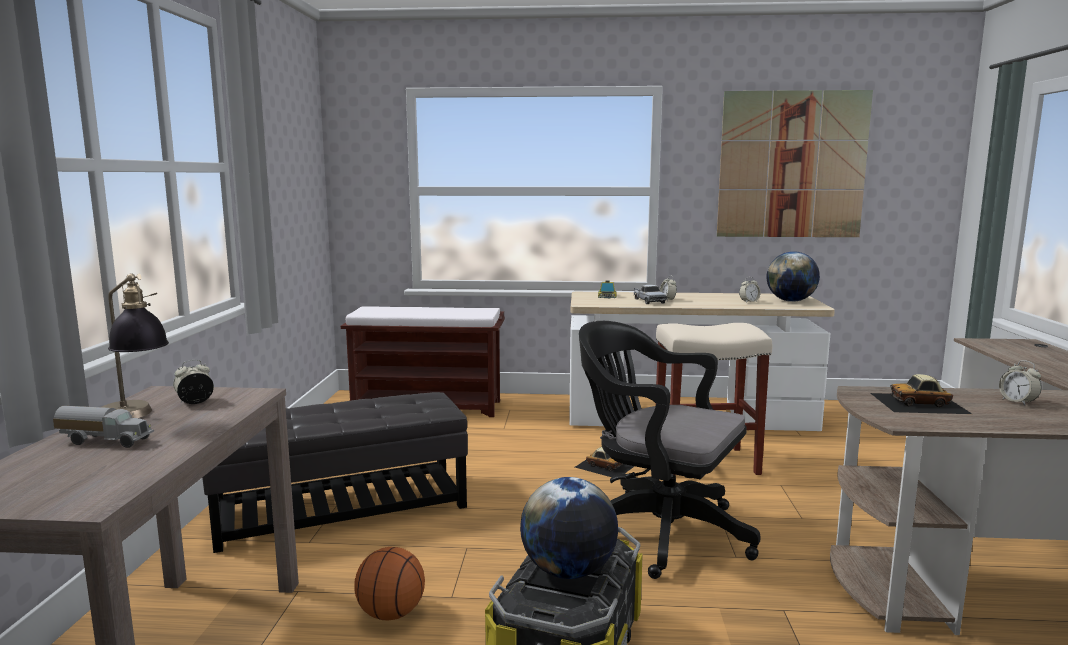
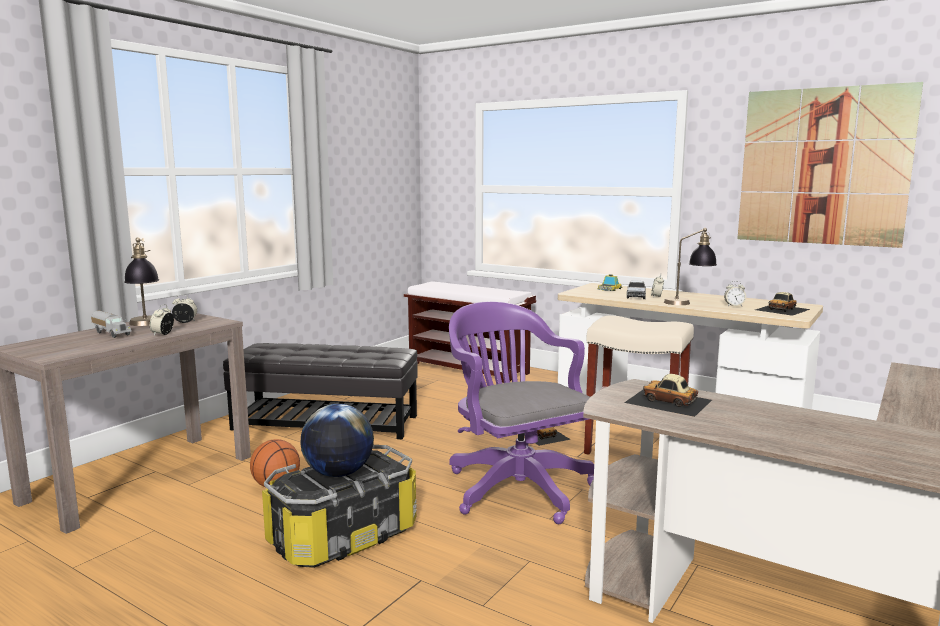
camera: 30 degrees right, 0 degrees up
black office chair [579,321,761,579] -> purple office chair [449,302,594,524]
globe [767,251,820,302] -> toy car [755,292,810,316]
alarm clock [999,360,1042,405] -> alarm clock moved to [150,304,174,335]
none -> table lamp [664,228,717,305]

